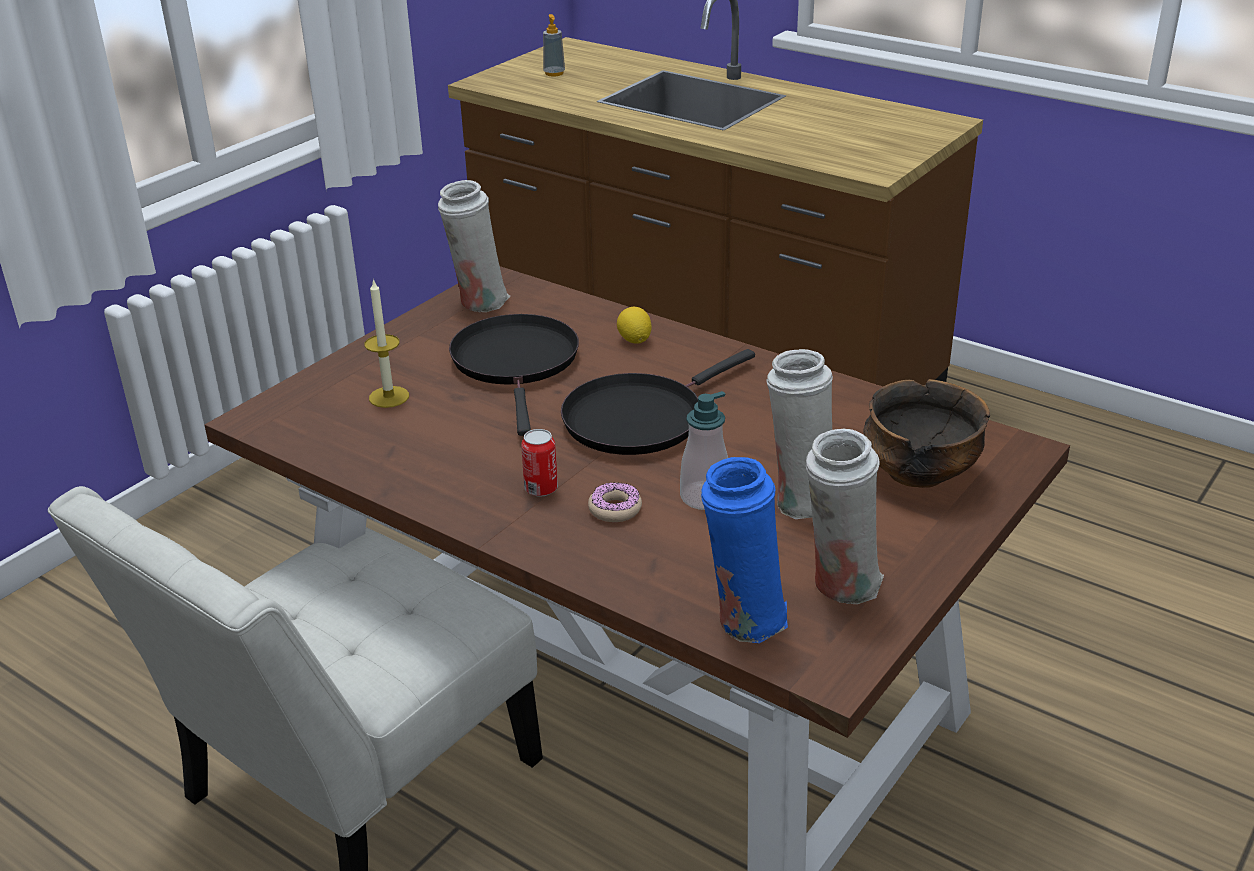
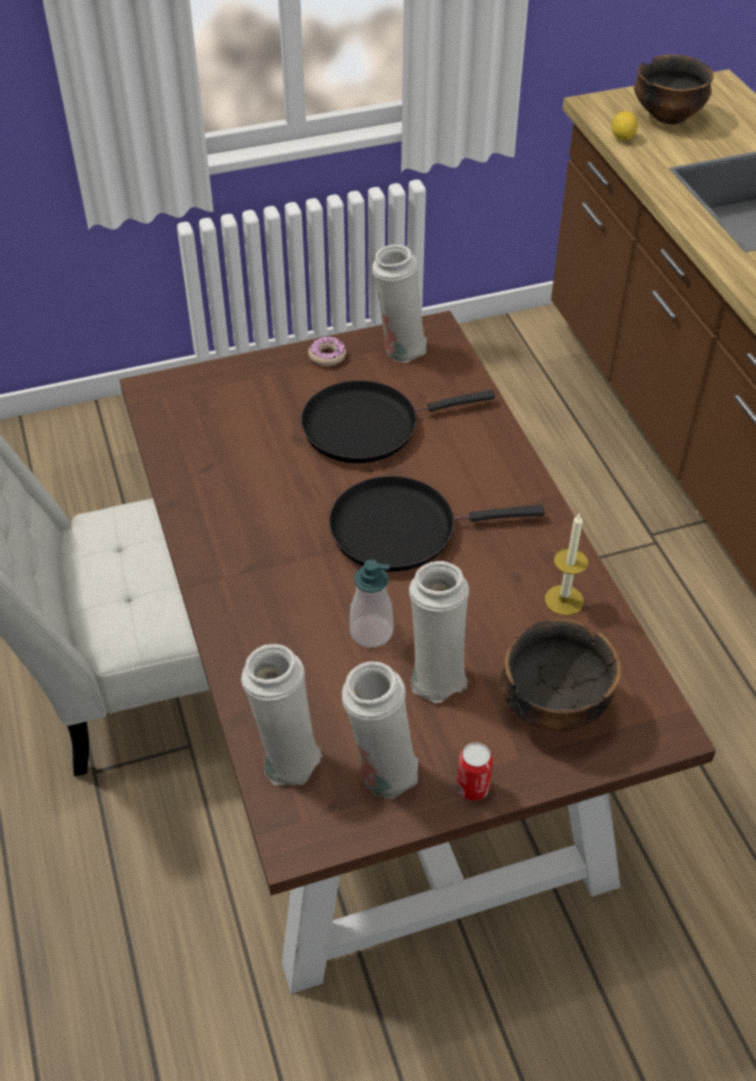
camera: 35 degrees right, 15 degrees up
candle [364,278,409,408] -> candle moved to [545,513,588,616]
black frying pan [449,314,579,436] -> black frying pan turned 135 degrees counterclockwise [301,380,495,463]
can [521,429,558,497] -> can moved to [457,743,493,801]
soap dispenser [543,14,565,77] -> bowl [634,54,714,124]
donut [588,482,642,522] -> donut moved to [308,336,346,366]
lemon [617,307,652,344] -> lemon moved to [612,111,638,141]
blue vase [701,457,788,643] -> white vase [241,644,322,785]

